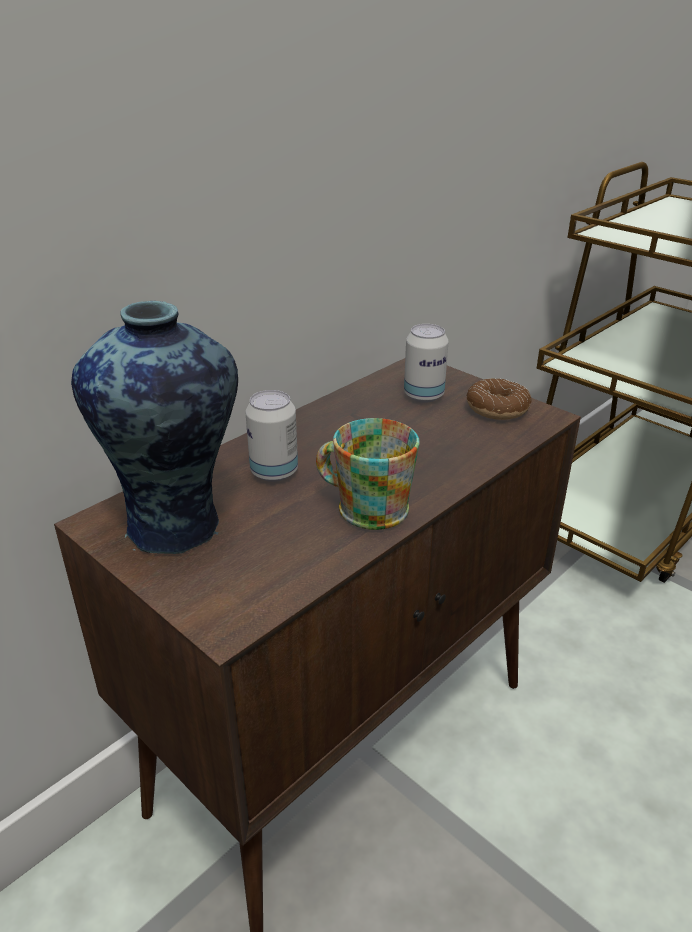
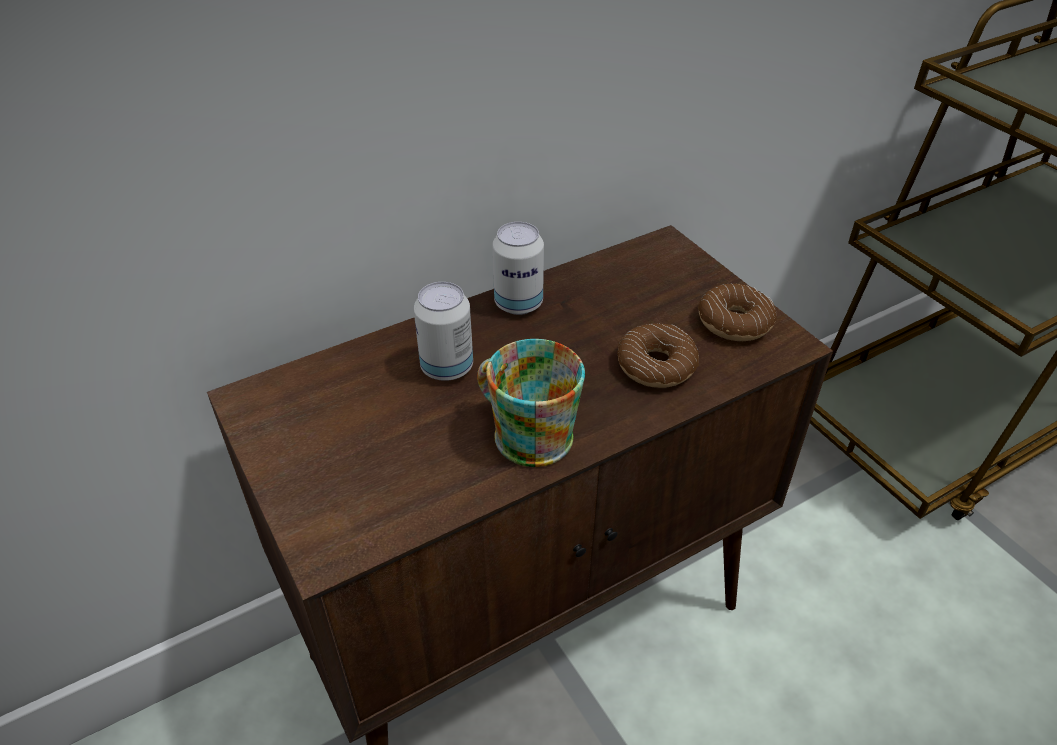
camera: 15 degrees right, 10 degrees up
vase [71,301,238,554] -> none
can [404,324,449,403] -> can moved to [492,222,544,315]
none -> donut [617,323,699,388]

